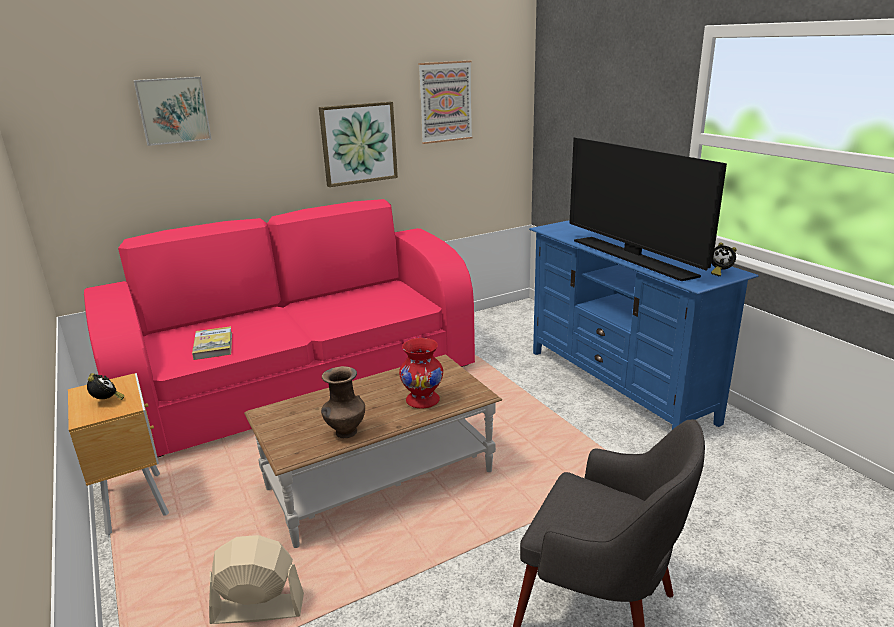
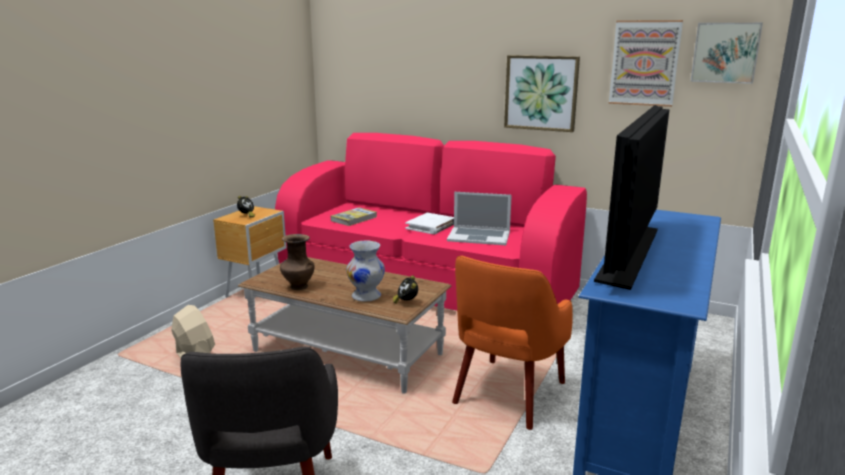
camera: 55 degrees right, 5 degrees down
picture [133,77,212,146] -> picture moved to [690,23,763,84]
red vase [399,338,443,409] -> white vase [346,241,385,302]
alarm clock [711,242,737,276] -> alarm clock moved to [393,275,418,304]
none -> white book [405,212,454,234]
none -> laptop [447,192,512,245]
none -> orange armchair [452,256,573,430]

